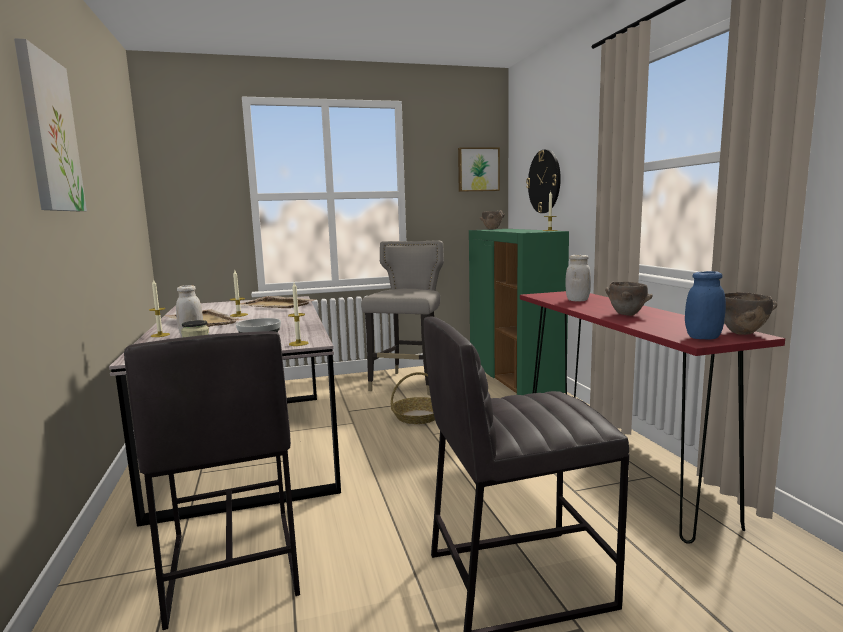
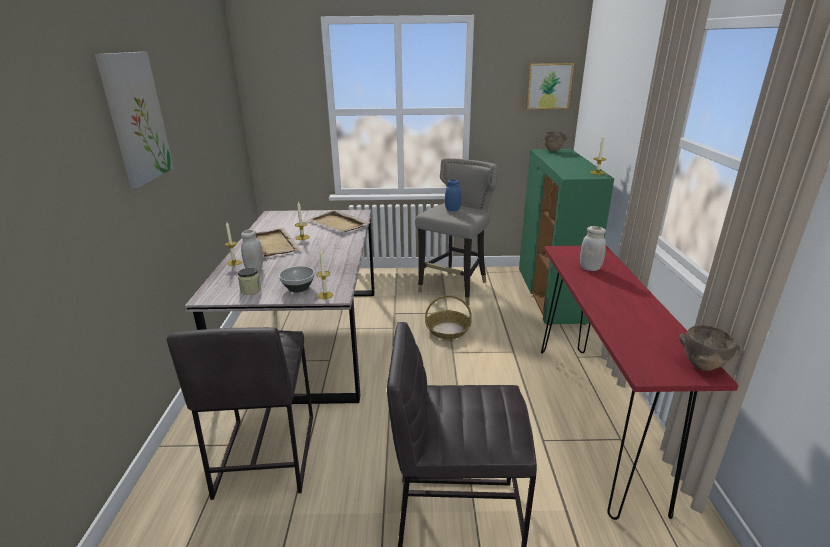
camera: 15 degrees right, 15 degrees up
wall clock [526,150,561,213] -> none
brown bowl [605,282,653,316] -> none
blue jar [685,271,726,339] -> blue jar moved to [445,179,461,211]

